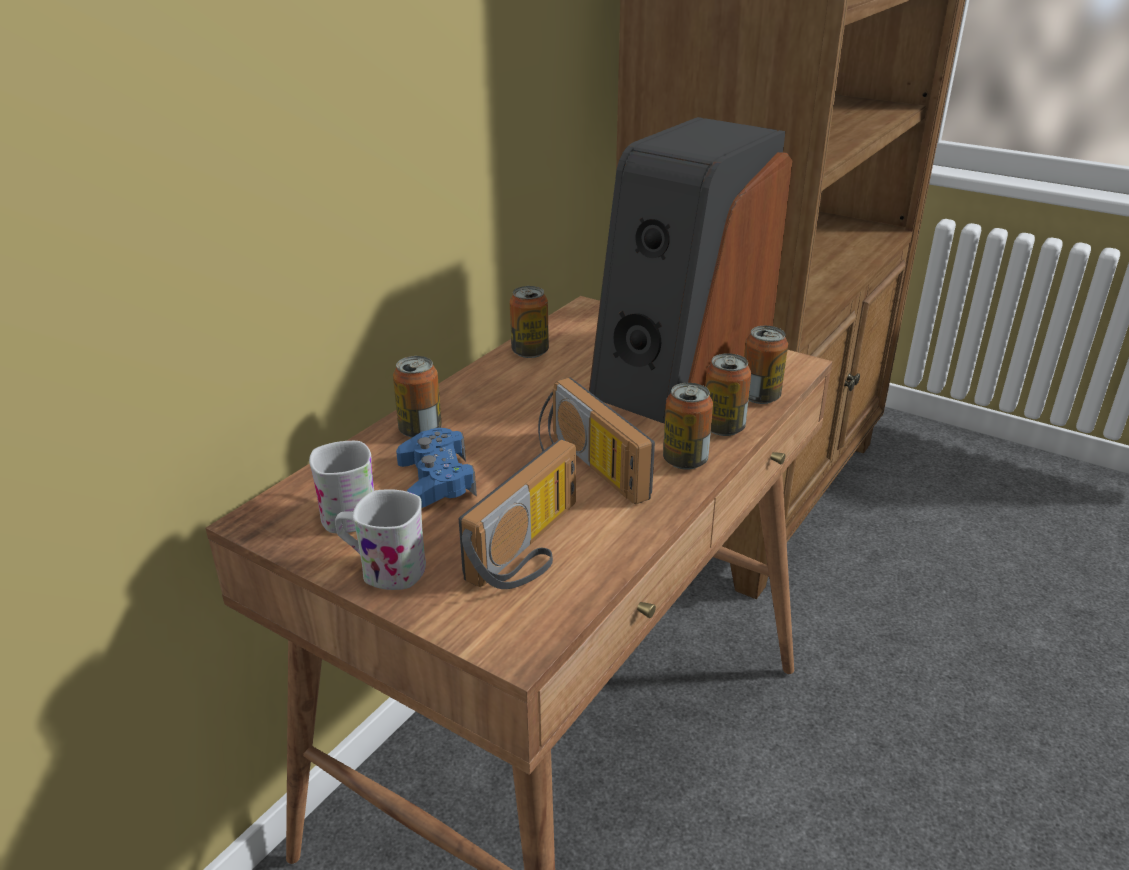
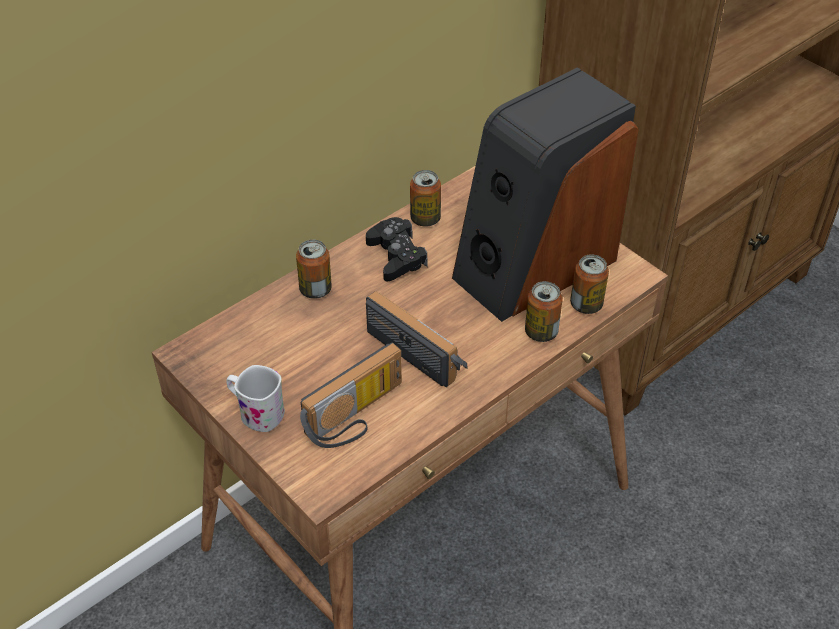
camera: 15 degrees right, 15 degrees up
white mug [309,441,374,533] -> none
blue game controller [396,428,477,508] -> none
radio [538,377,655,505] -> radio turned 150 degrees clockwise [366,291,468,387]
can [663,383,713,470] -> none
none -> black game controller [366,217,428,281]

